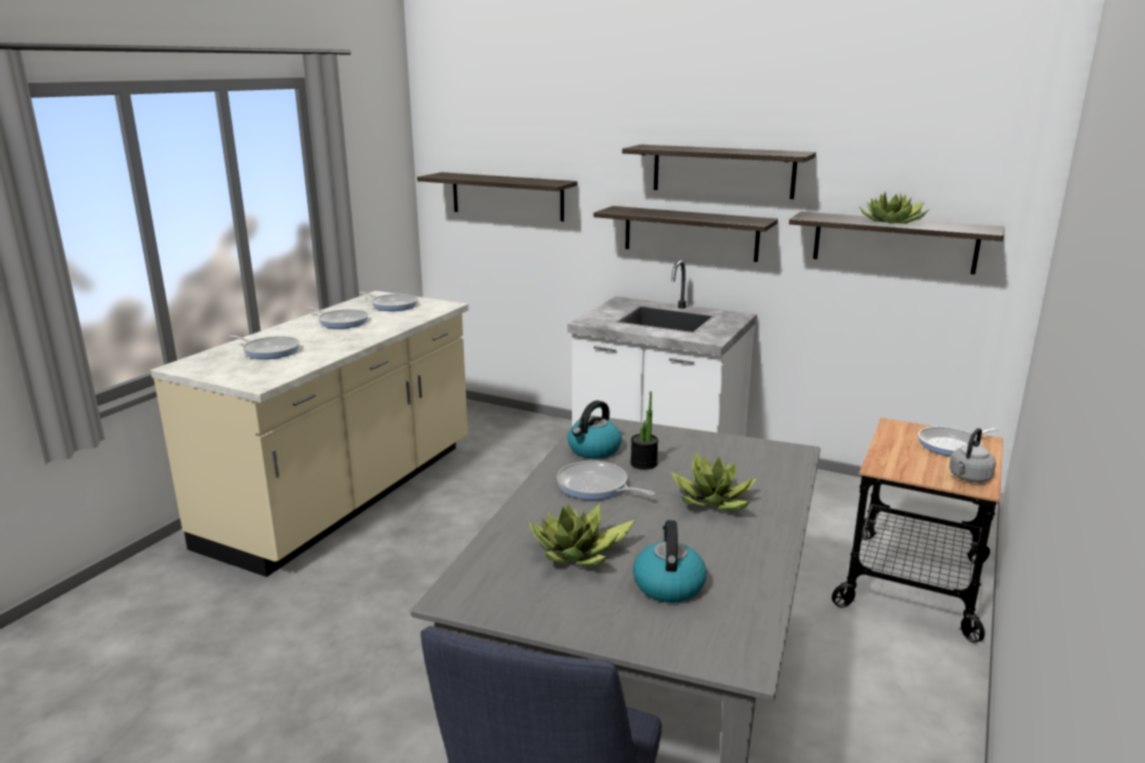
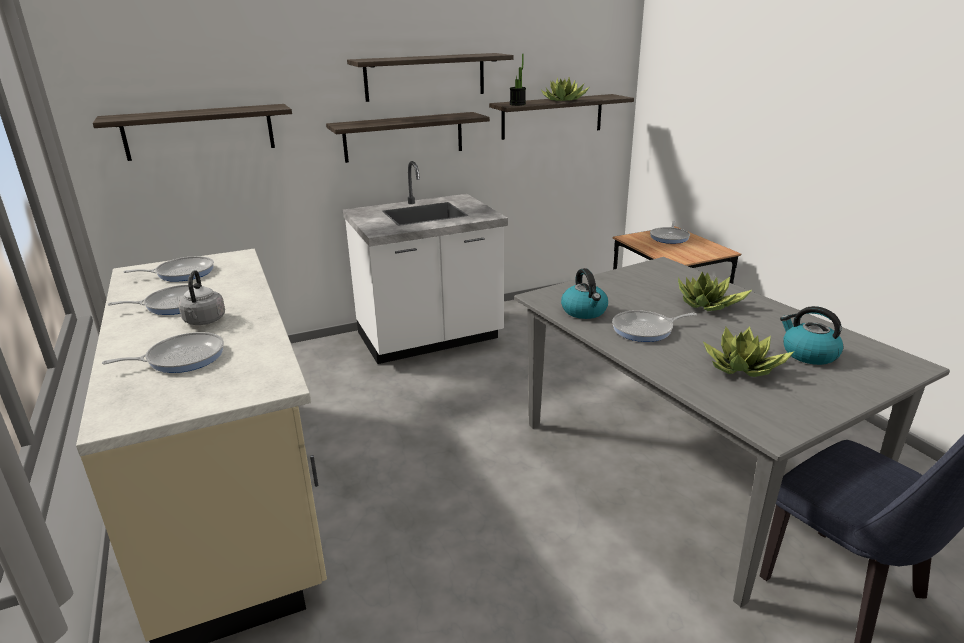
camera: 50 degrees left, 5 degrees up
potted plant [630,391,658,470] -> potted plant moved to [510,54,526,106]
grey kettle [949,428,996,483] -> grey kettle moved to [179,270,225,325]

